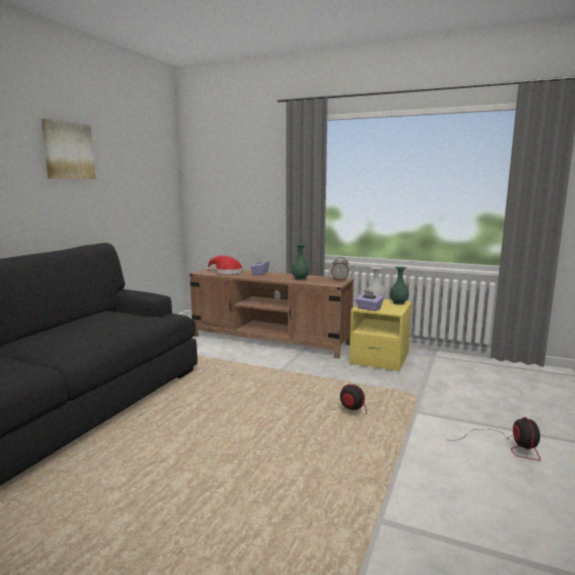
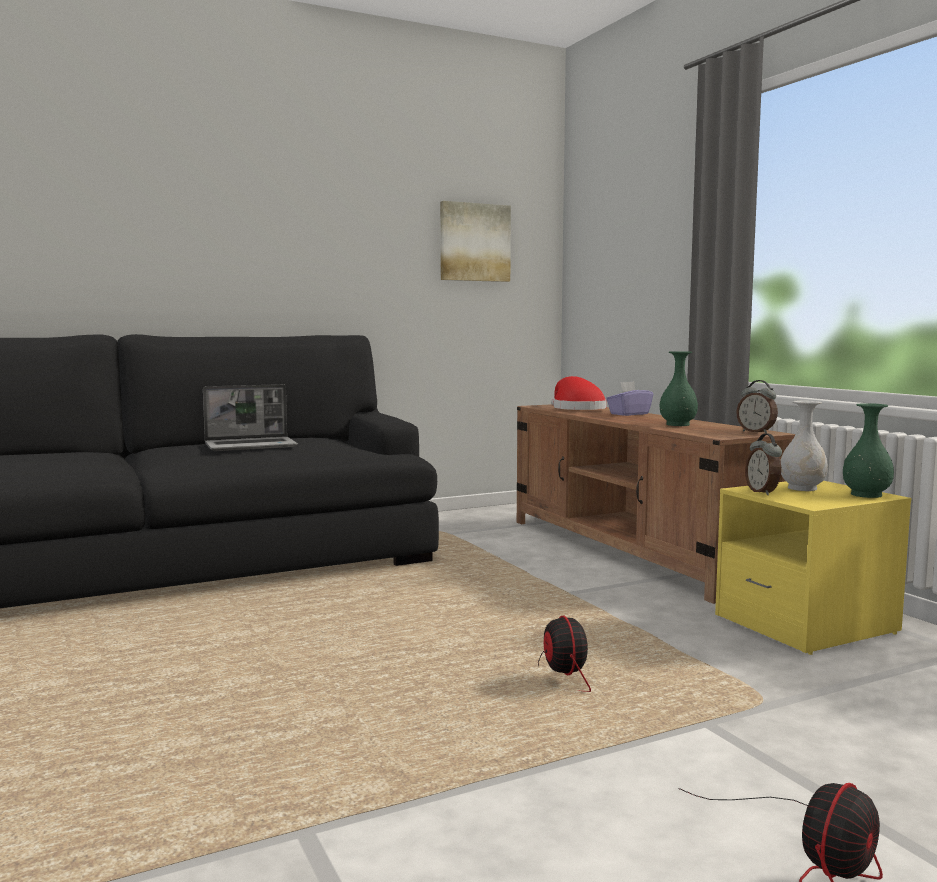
camera: 40 degrees right, 5 degrees down
picture [41,119,96,179] -> picture moved to [440,201,511,282]
purple tissue box [355,290,384,311] -> alarm clock [745,433,782,495]
none -> laptop [203,384,298,451]

